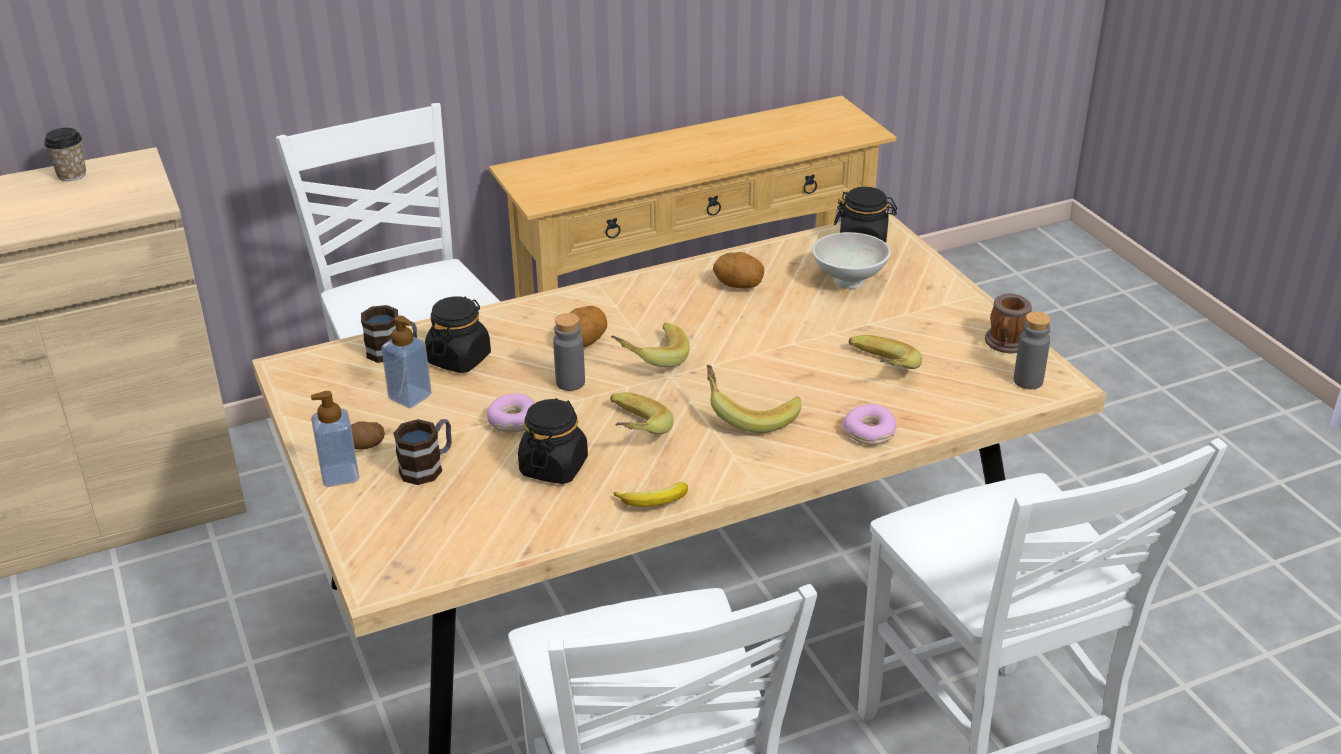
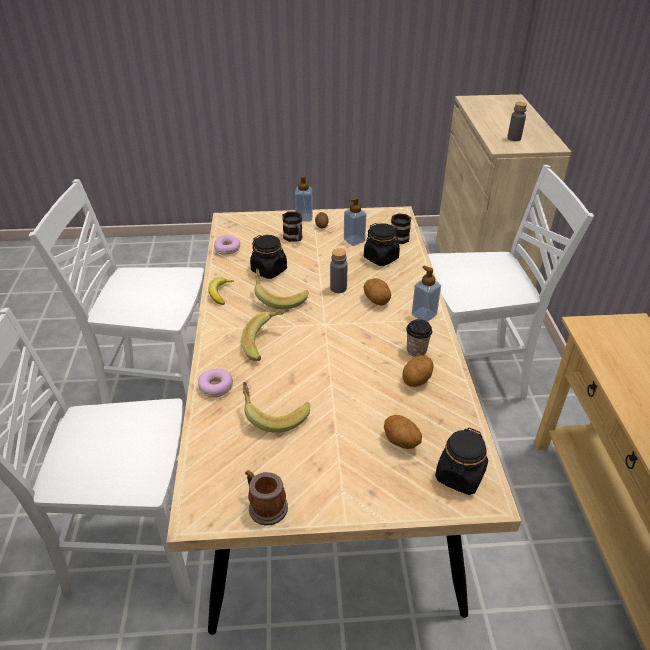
camera: 110 degrees right, 5 degrees up
cup [44,128,86,181] -> cup moved to [406,319,432,357]
donut [487,393,535,433] -> donut moved to [214,235,241,255]
banana [611,323,690,367] -> none
white bowl [812,232,891,289] -> potato [384,415,422,449]
grey bottle [1014,311,1051,389] -> grey bottle moved to [507,102,527,141]
none -> soap dispenser [412,266,441,322]

